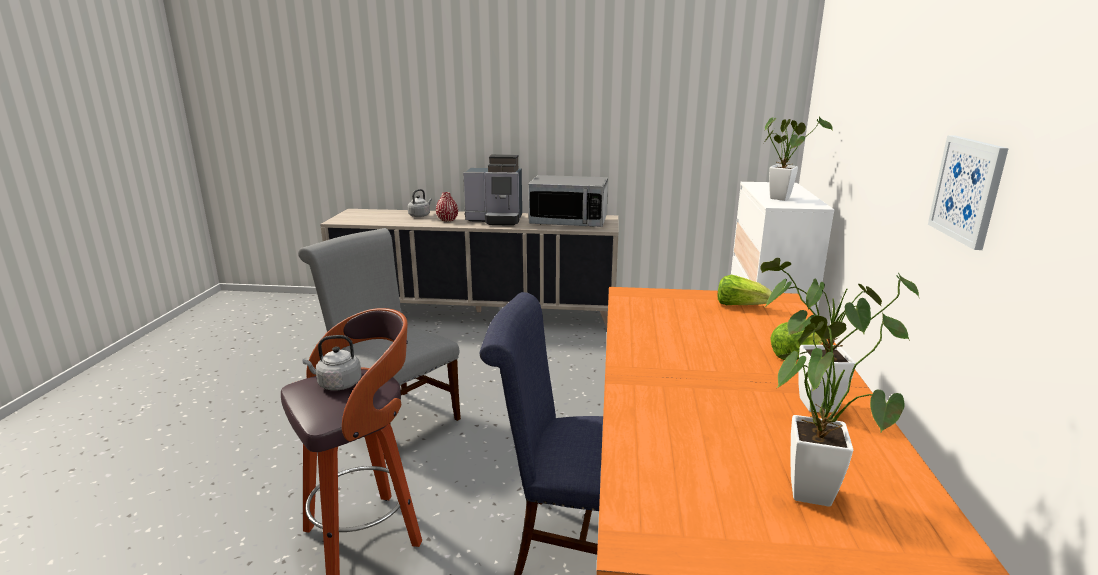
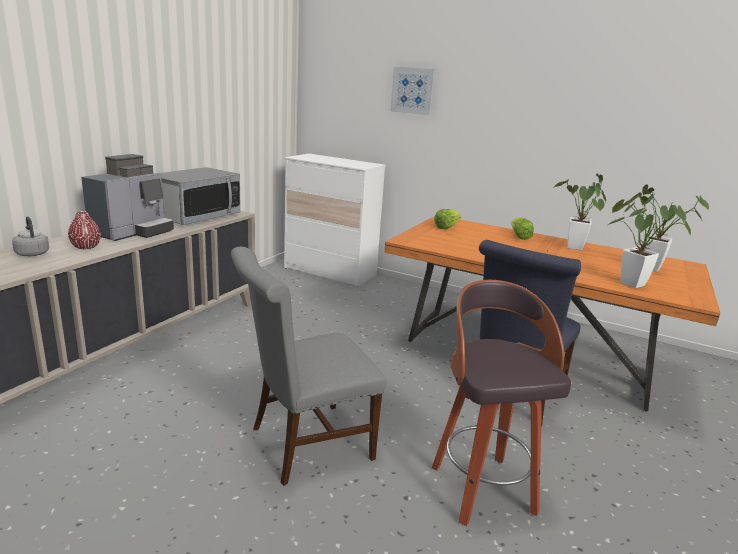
camera: 70 degrees left, 0 degrees up
grey kettle [302,335,362,391] -> none
potted plant [764,116,833,201] -> potted plant moved to [608,192,691,288]
picture [928,135,1009,250] -> picture moved to [390,67,435,115]

